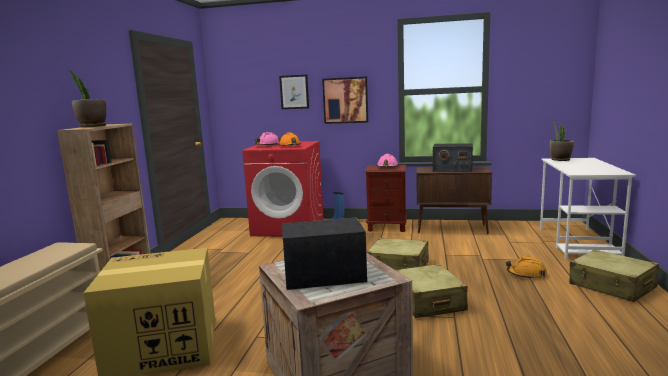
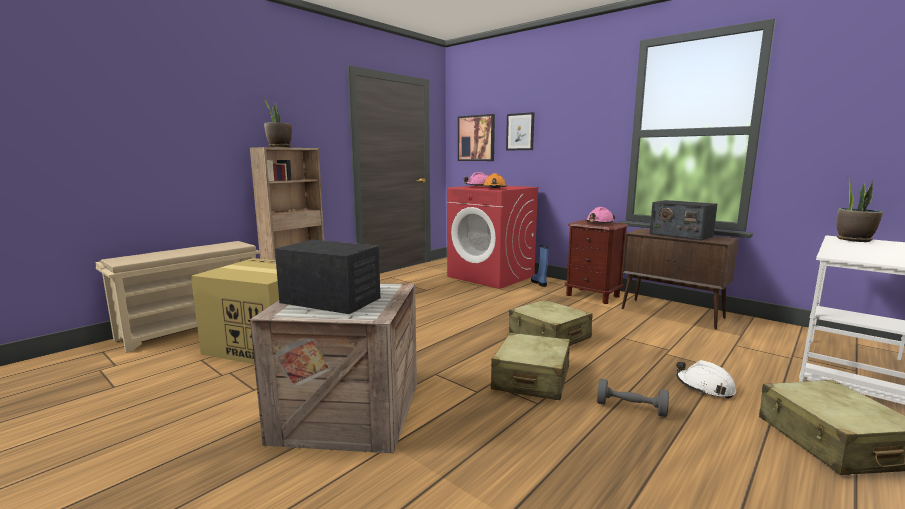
camera: 30 degrees right, 0 degrees up
picture [322,77,369,124] -> picture moved to [458,114,495,161]
orange hard hat [506,256,547,279] -> white hard hat [676,360,736,399]
none -> grey dumbbell [597,378,669,417]

